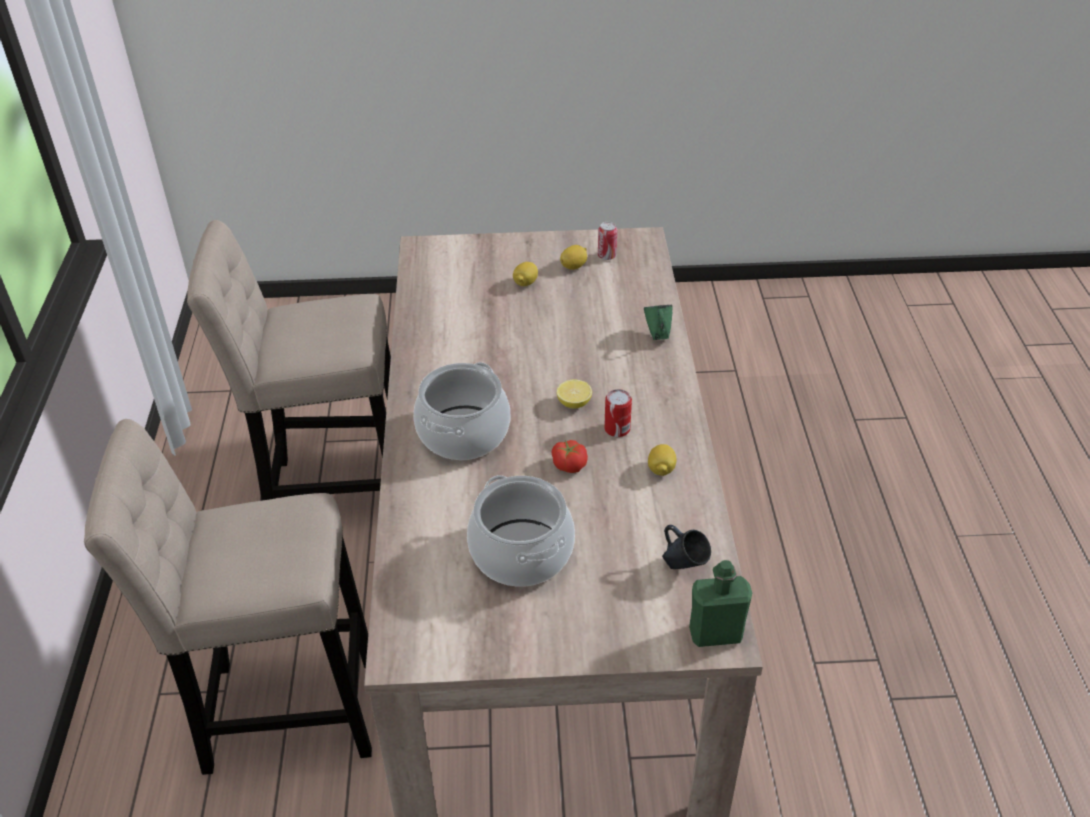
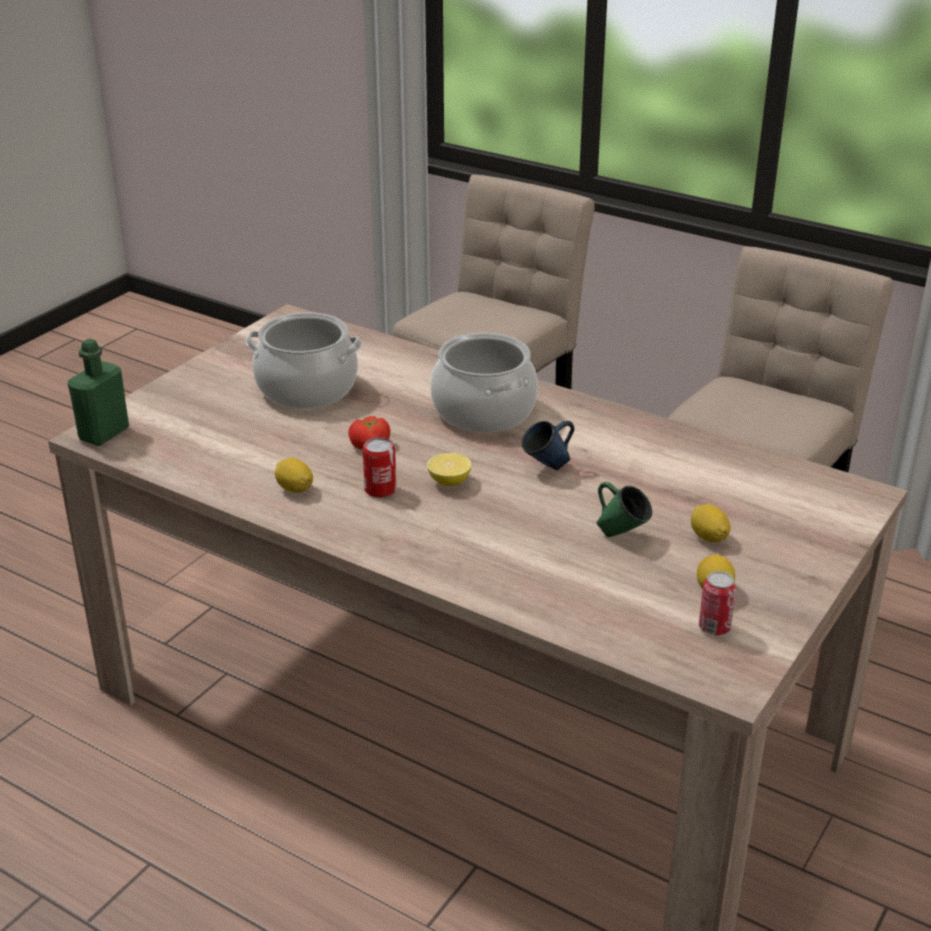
camera: 125 degrees right, 10 degrees down
green mug [644,305,673,340] -> green mug moved to [596,482,652,537]
blue mug [662,525,711,569] -> blue mug moved to [522,421,575,470]

